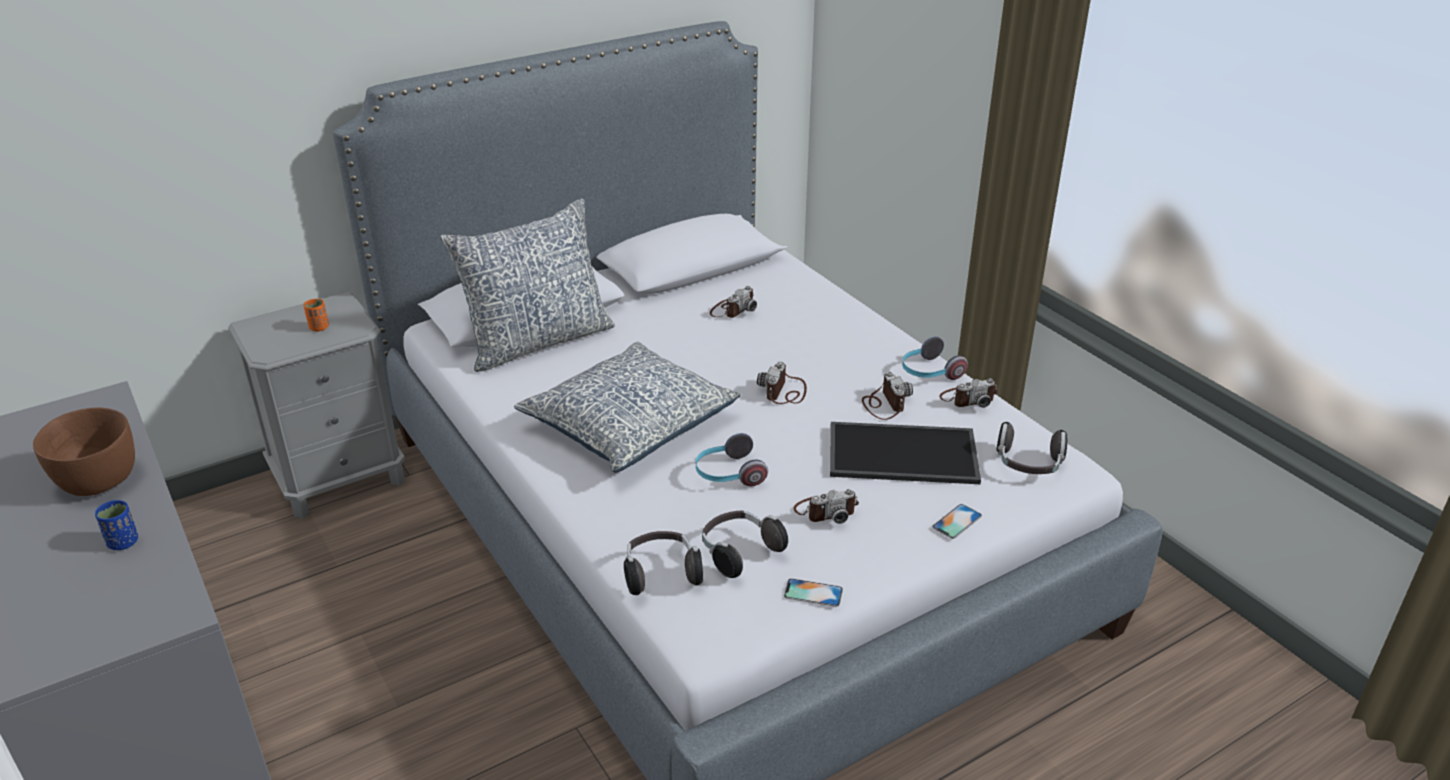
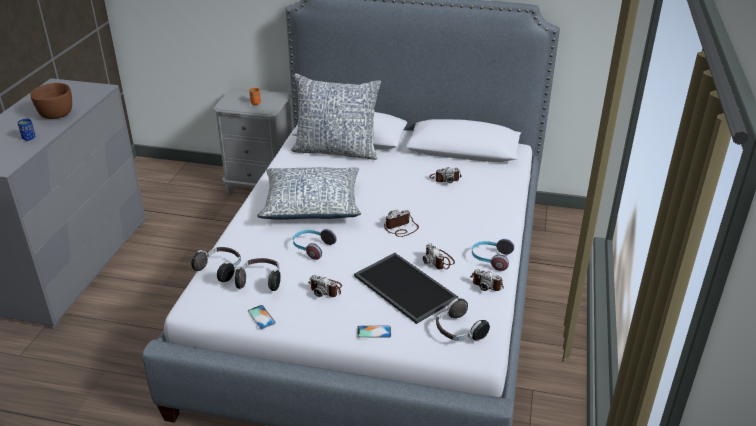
camera: 45 degrees right, 0 degrees up
camera [862,372,913,420] -> camera turned 120 degrees clockwise [423,243,455,270]

